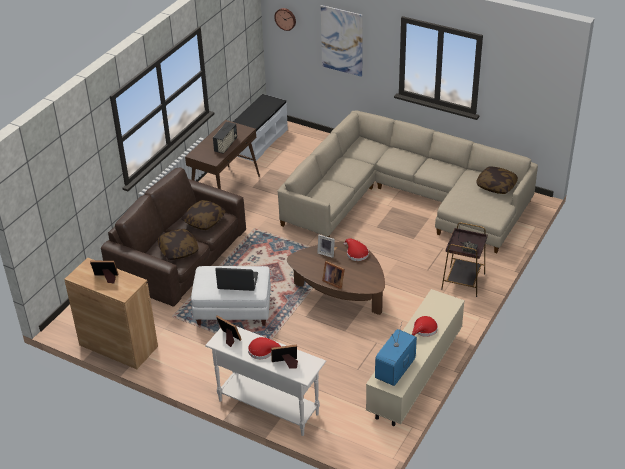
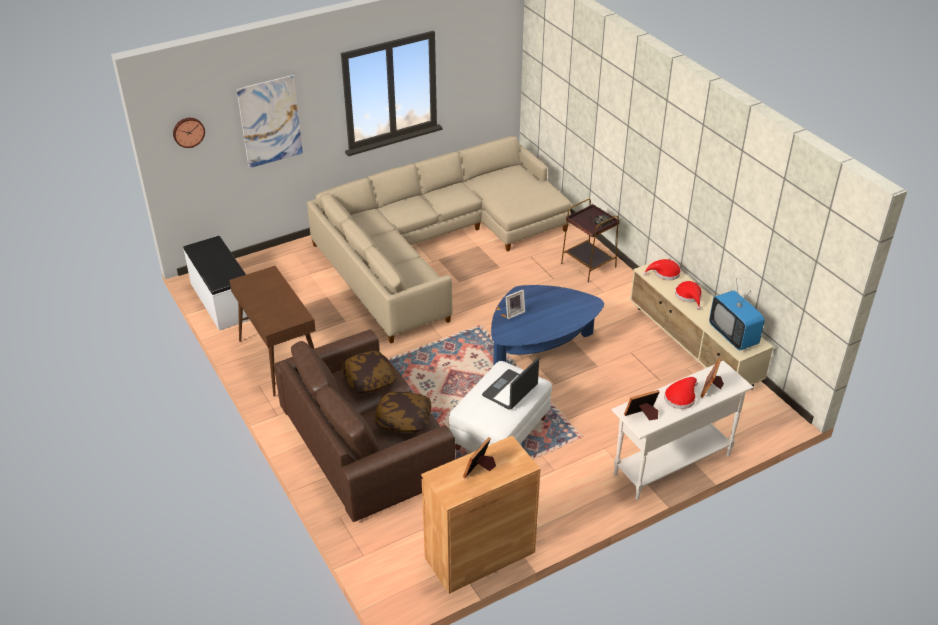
camera: 60 degrees left, 0 degrees up
radio [213,122,237,154] -> none
brown coffee table [287,242,385,315] -> blue coffee table [491,285,604,366]
picture frame [322,261,345,289] -> none
red hat [343,238,369,261] -> red hat moved to [643,259,681,280]
pillow [476,166,518,194] -> none

